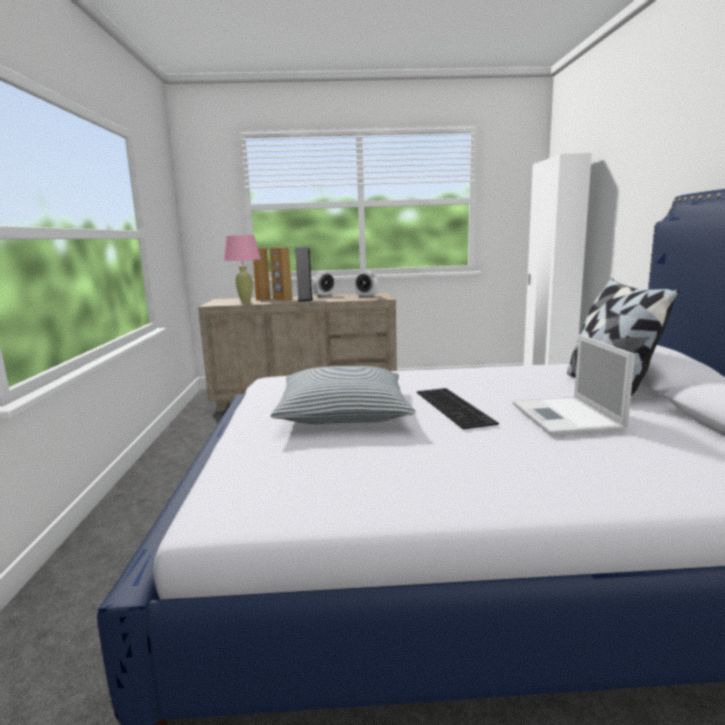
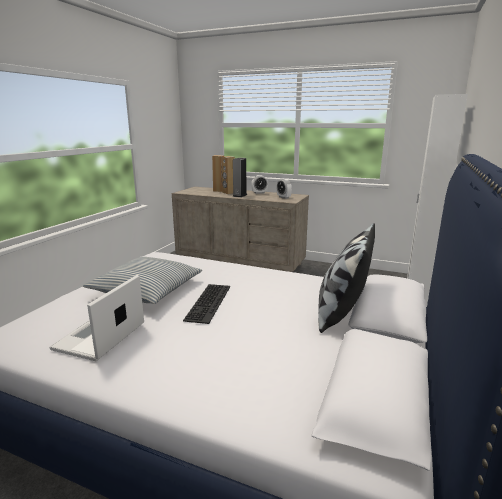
camera: 25 degrees right, 5 degrees up
pink table lamp [223,235,261,304] -> none
laptop [512,334,635,436] -> laptop moved to [49,275,144,361]

